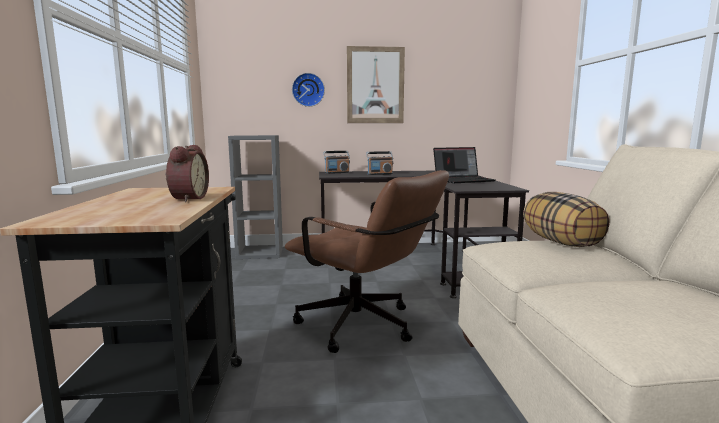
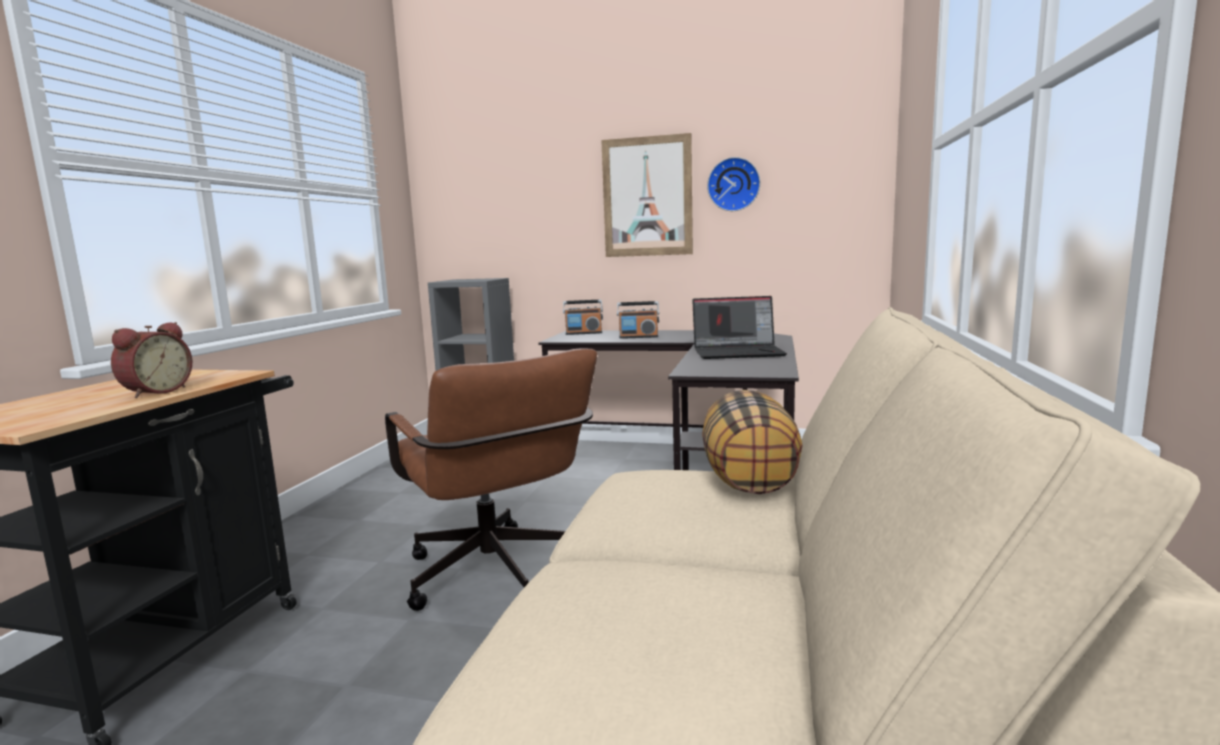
camera: 20 degrees right, 0 degrees up
wall clock [292,73,325,107] -> wall clock moved to [707,157,760,211]

